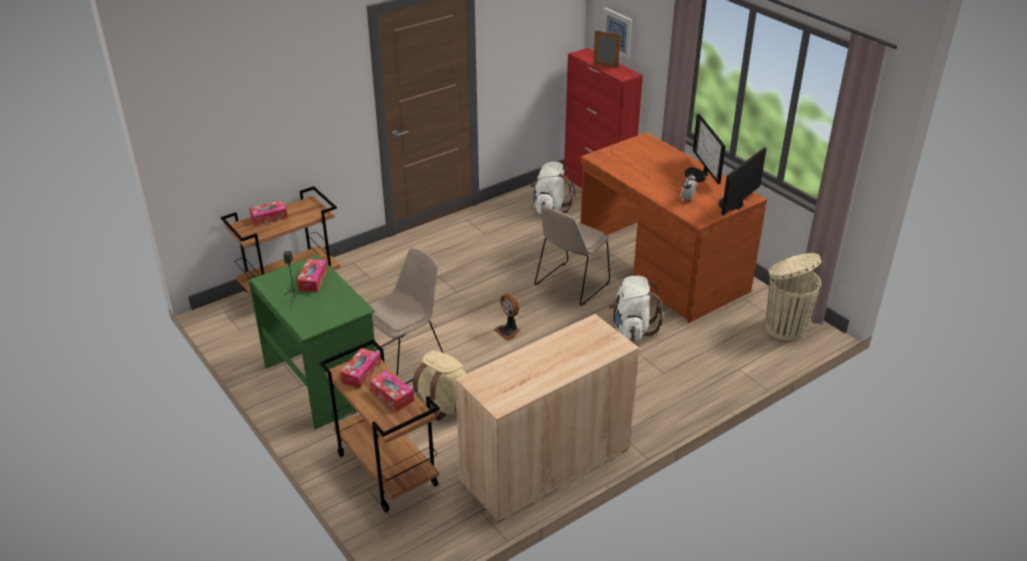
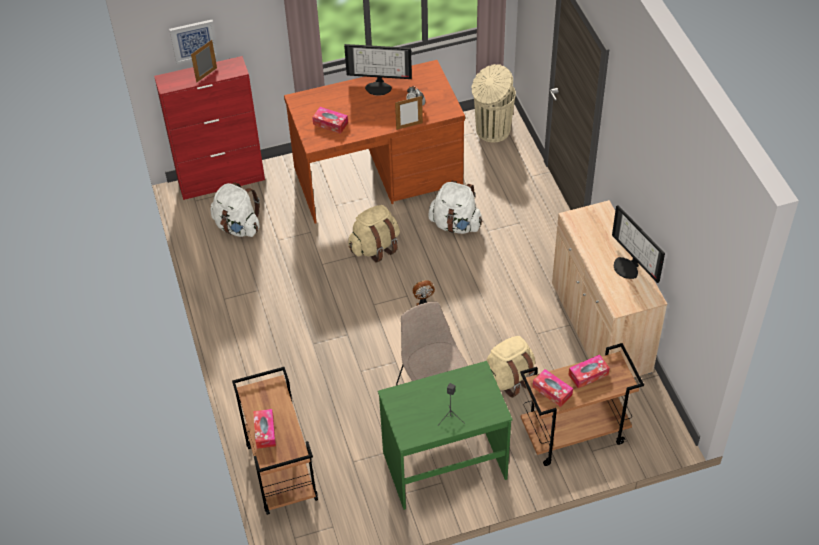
camera: 70 degrees left, 15 degrees up
tissue box [297,259,328,292] -> tissue box moved to [312,107,348,134]
beige chair [534,205,610,306] -> beige backpack [348,205,400,263]
monitor [718,147,767,216] -> monitor moved to [612,205,665,283]
none -> picture frame [395,96,423,130]

